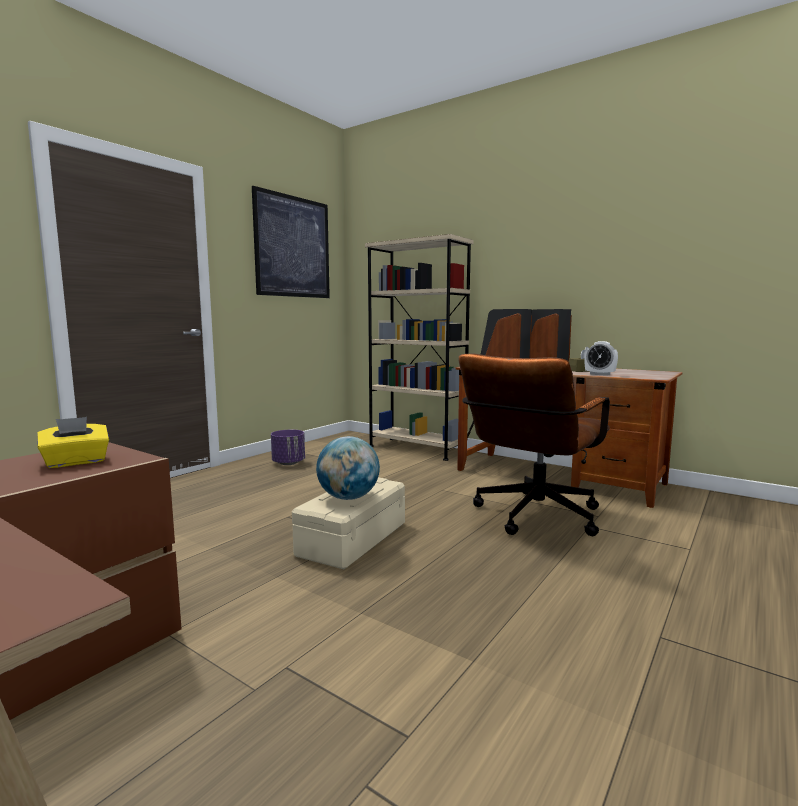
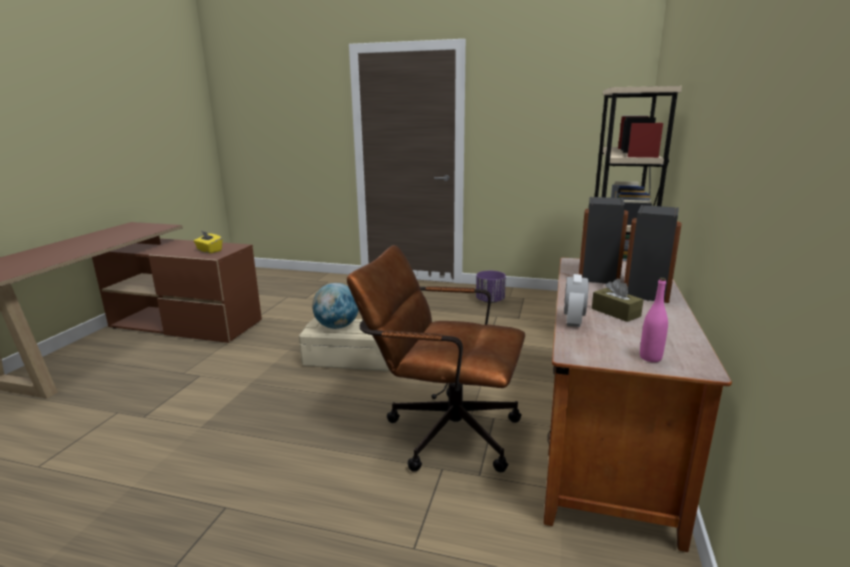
camera: 70 degrees right, 10 degrees up
picture [252,186,330,298] -> none
none -> pink bottle [640,278,668,362]

